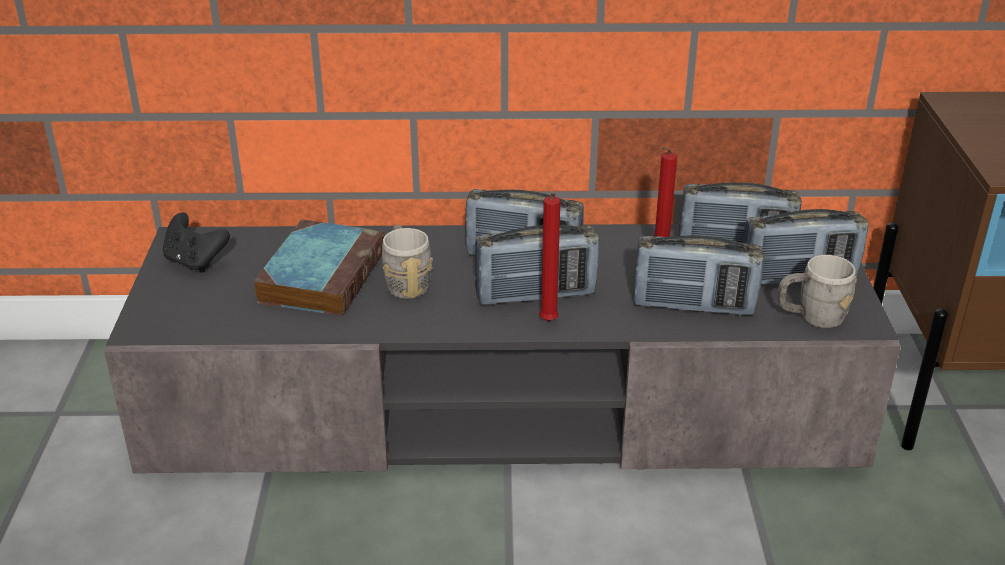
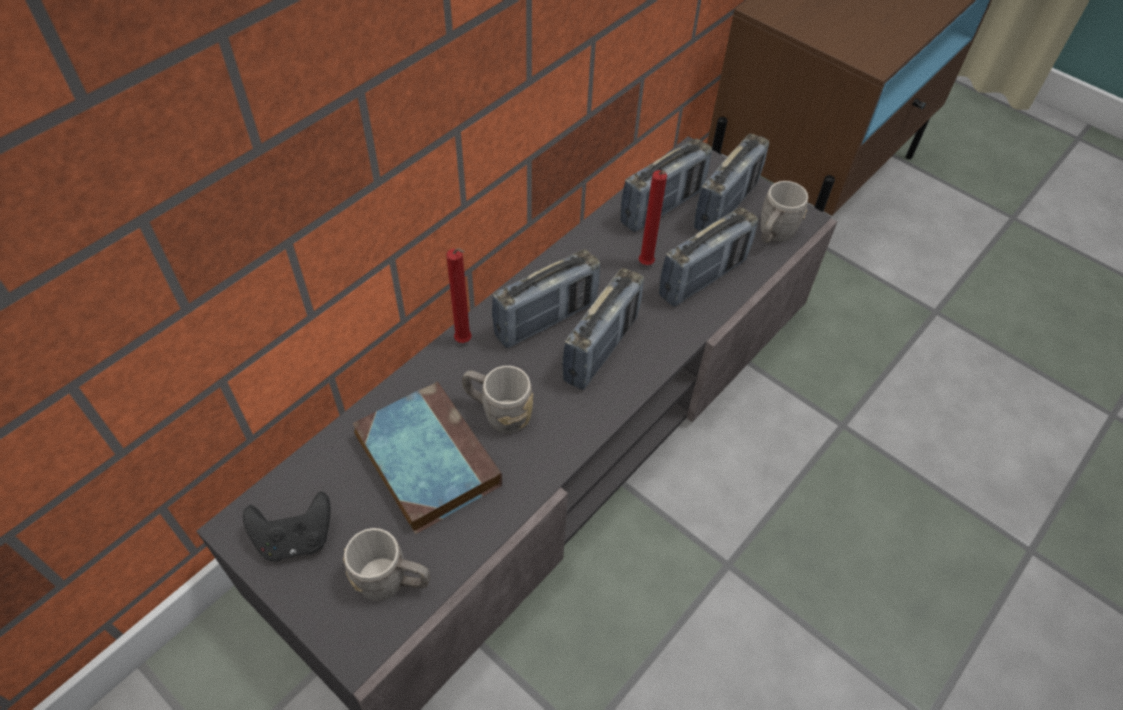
camera: 50 degrees left, 20 degrees up
red candle [539,193,560,321] -> red candle moved to [446,248,472,343]
none -> grey mug [343,528,431,601]

